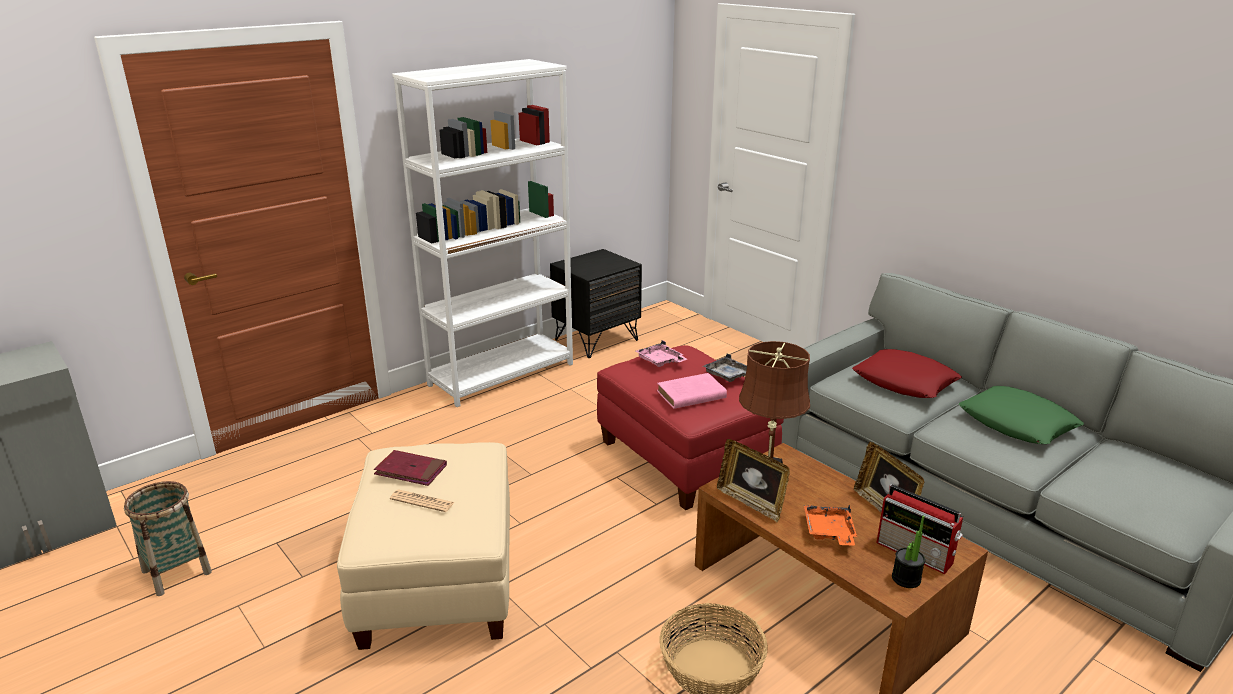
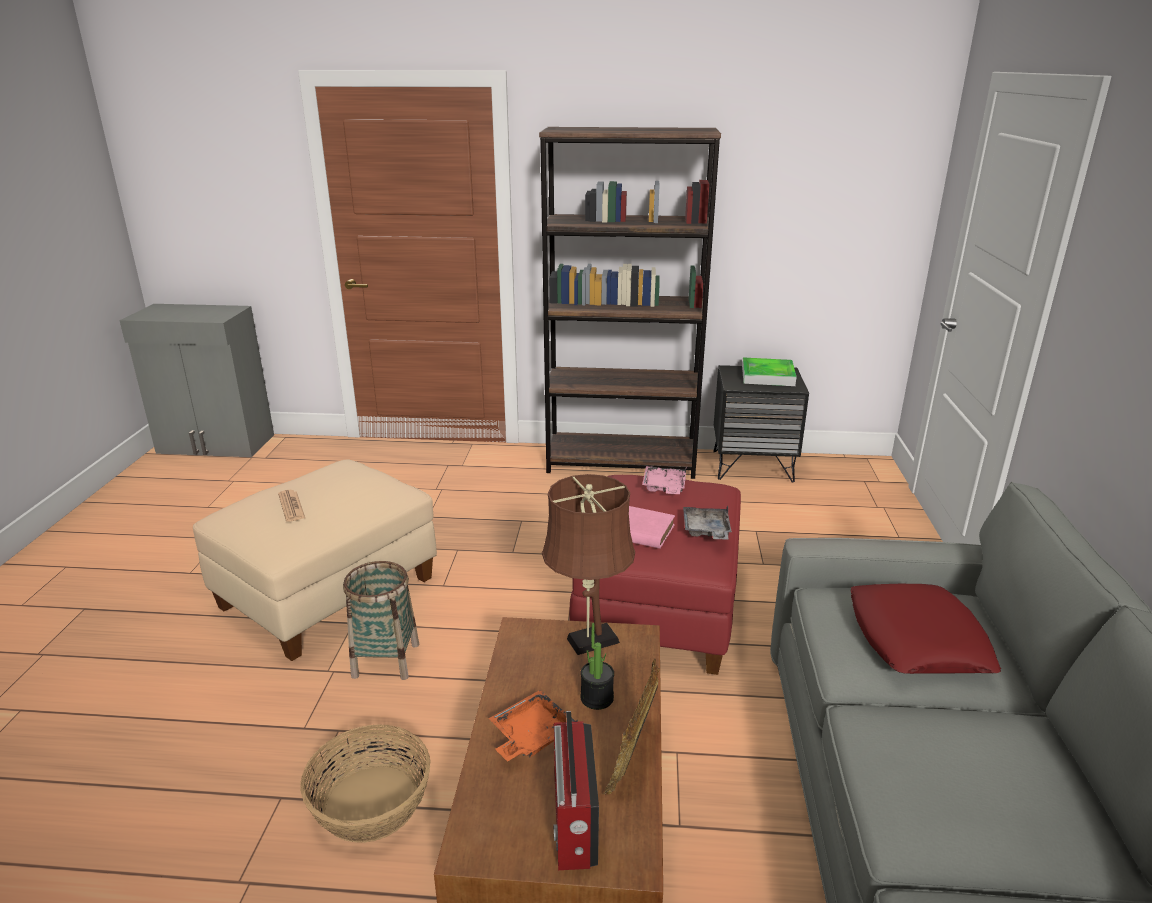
camera: 45 degrees right, 0 degrees up
basket [124,481,212,596] -> basket moved to [343,561,419,680]
red book [374,450,447,486] -> none
white bookcase [392,59,573,407] -> brown bookcase [539,127,721,479]
picture frame [717,439,790,522] -> none
potted plant [892,516,925,588] -> potted plant moved to [580,623,614,710]
green pillow [959,386,1084,444] -> none
none -> tray [742,357,796,386]

